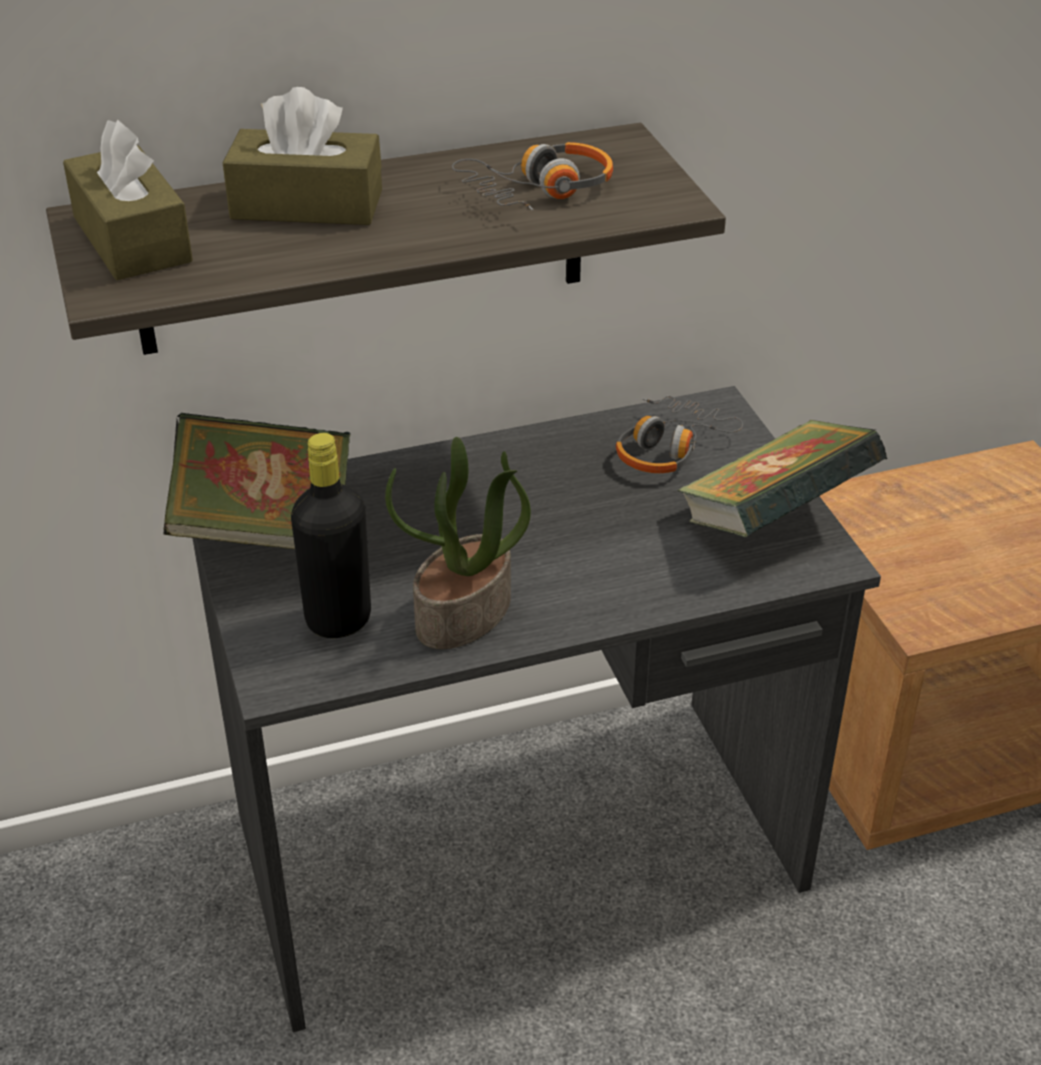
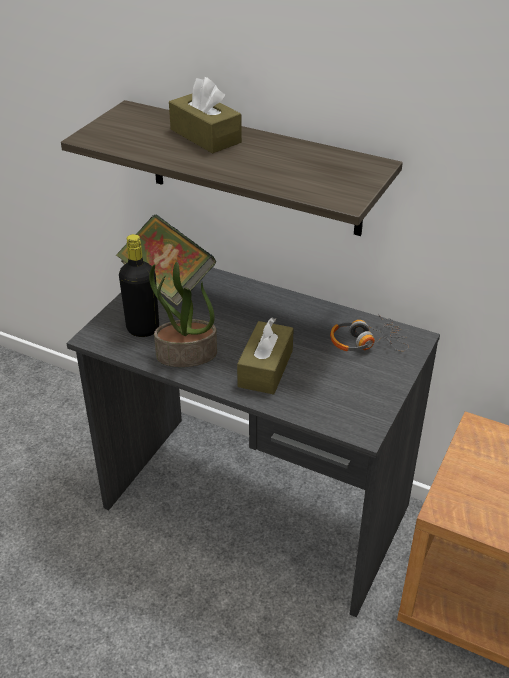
camera: 45 degrees right, 0 degrees up
brown tissue box [63,119,193,280] -> brown tissue box moved to [237,317,294,395]
headphones [452,142,613,211] -> none
book [677,420,887,537] -> none

